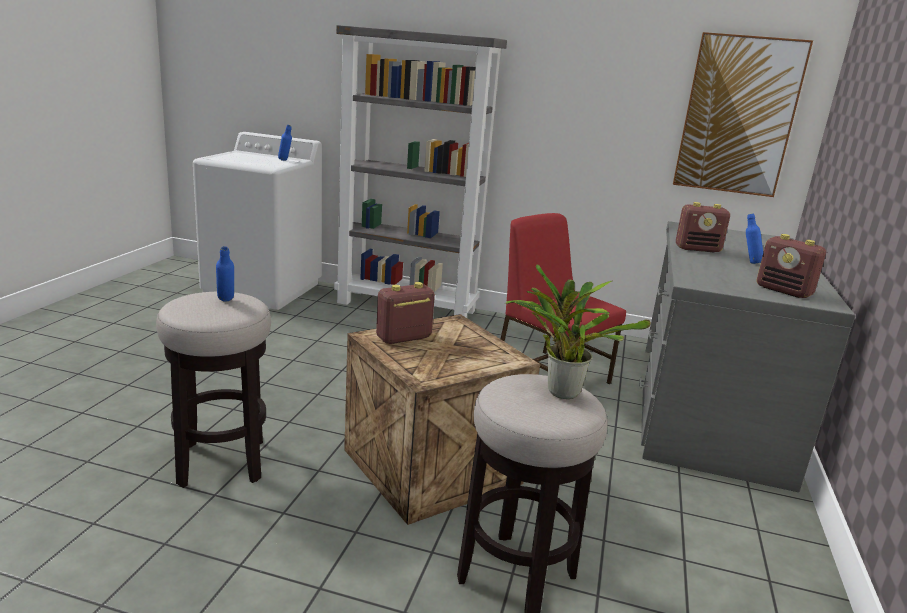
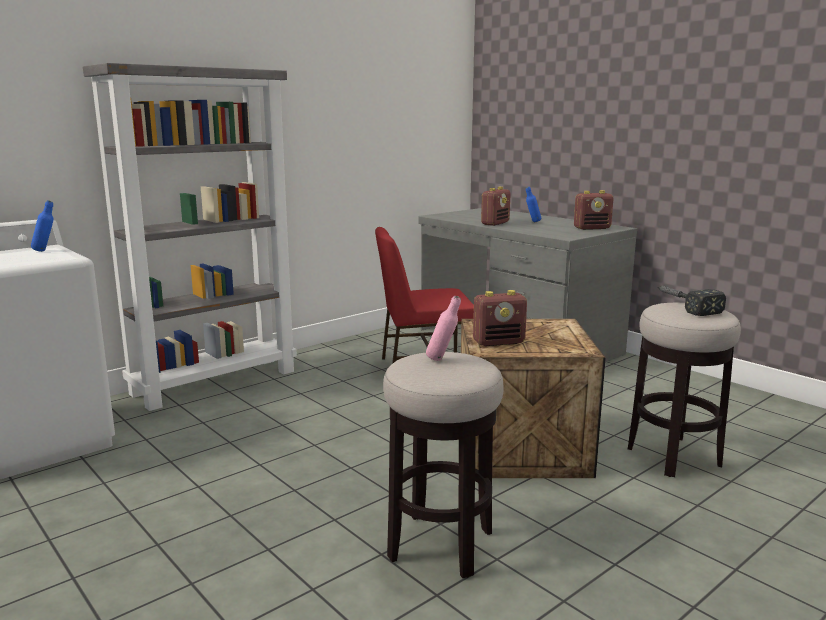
camera: 55 degrees left, 5 degrees down
blue bottle [216,246,234,302] -> pink bottle [426,296,461,361]
radio [376,282,435,344] -> radio turned 105 degrees counterclockwise [473,290,527,346]
potted plant [505,264,651,399] -> hammer [657,286,726,316]
picture [673,32,813,197] -> none

